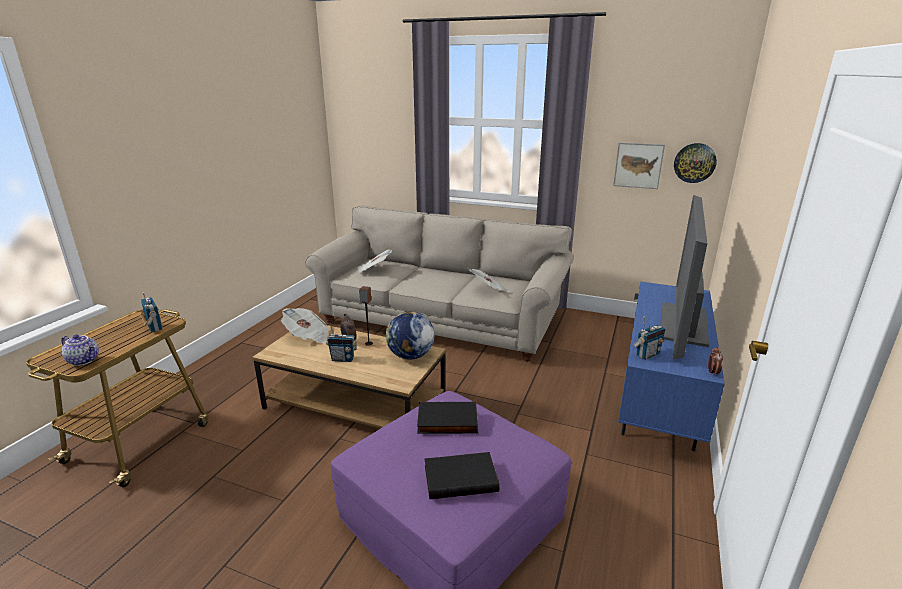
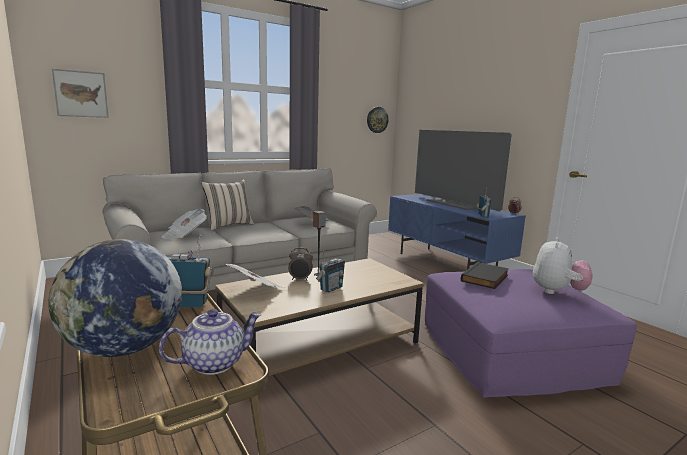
camera: 55 degrees left, 10 degrees down
globe [386,311,434,360] -> globe moved to [48,239,182,357]
black book [425,452,500,499] -> plush toy [533,237,593,294]
picture [613,142,665,189] -> picture moved to [52,69,109,118]
none -> beige pillow [201,179,254,231]

